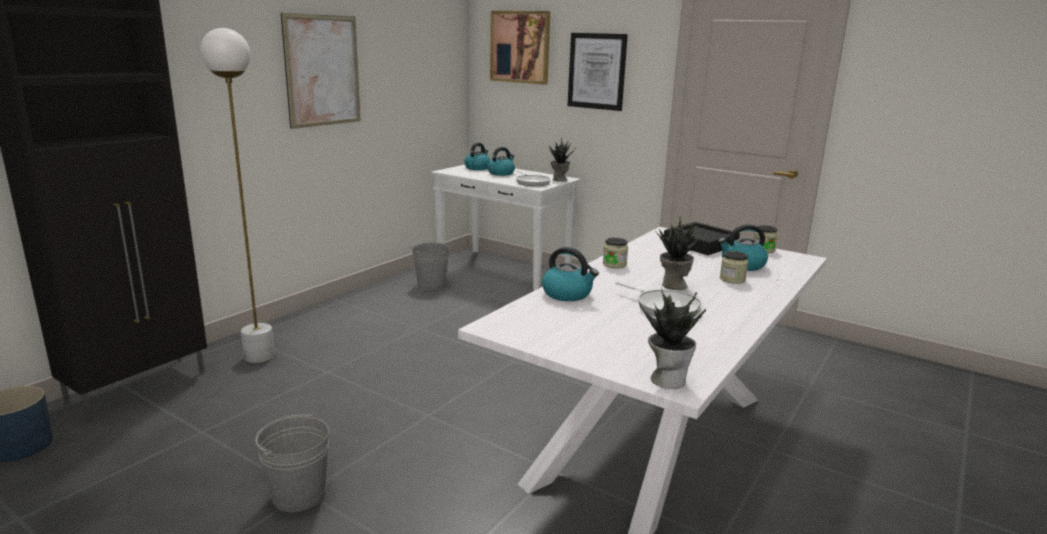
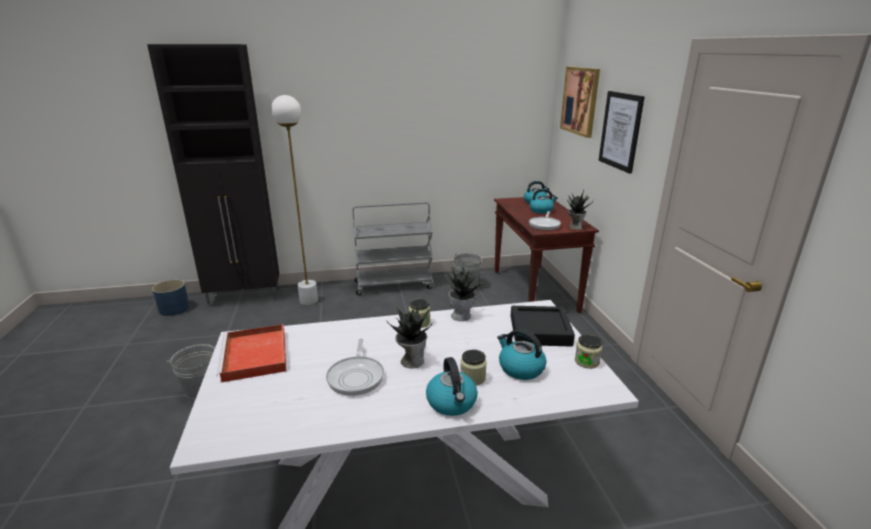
camera: 45 degrees right, 5 degrees up
picture [281,13,361,129] -> none
white console table [431,165,581,291] -> brown console table [494,196,599,313]
kettle [542,247,599,301] -> kettle moved to [426,357,478,416]
potted plant [639,287,706,389] -> potted plant moved to [446,265,487,321]
none -> red tray [217,324,286,383]
none -> grey cart [353,202,434,295]

